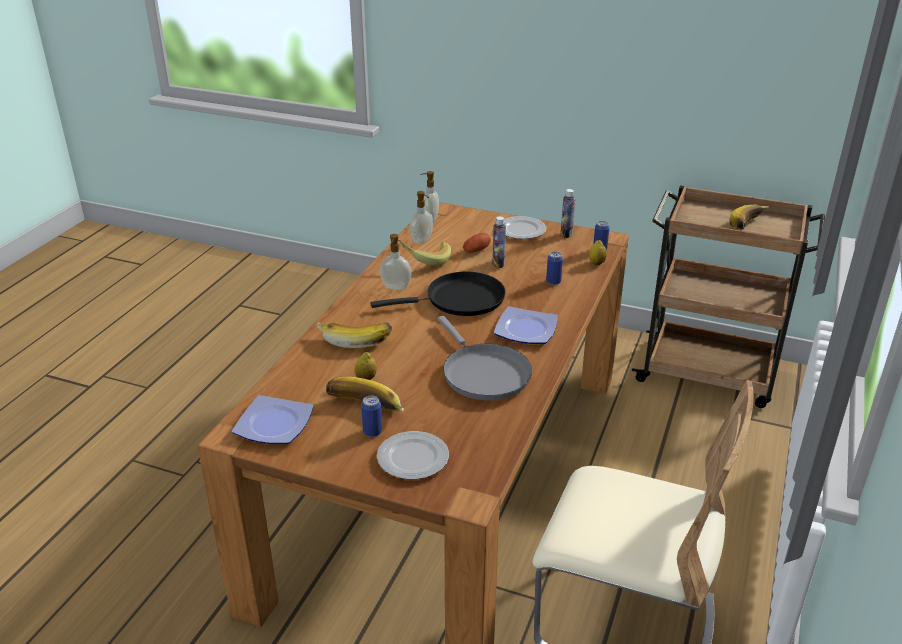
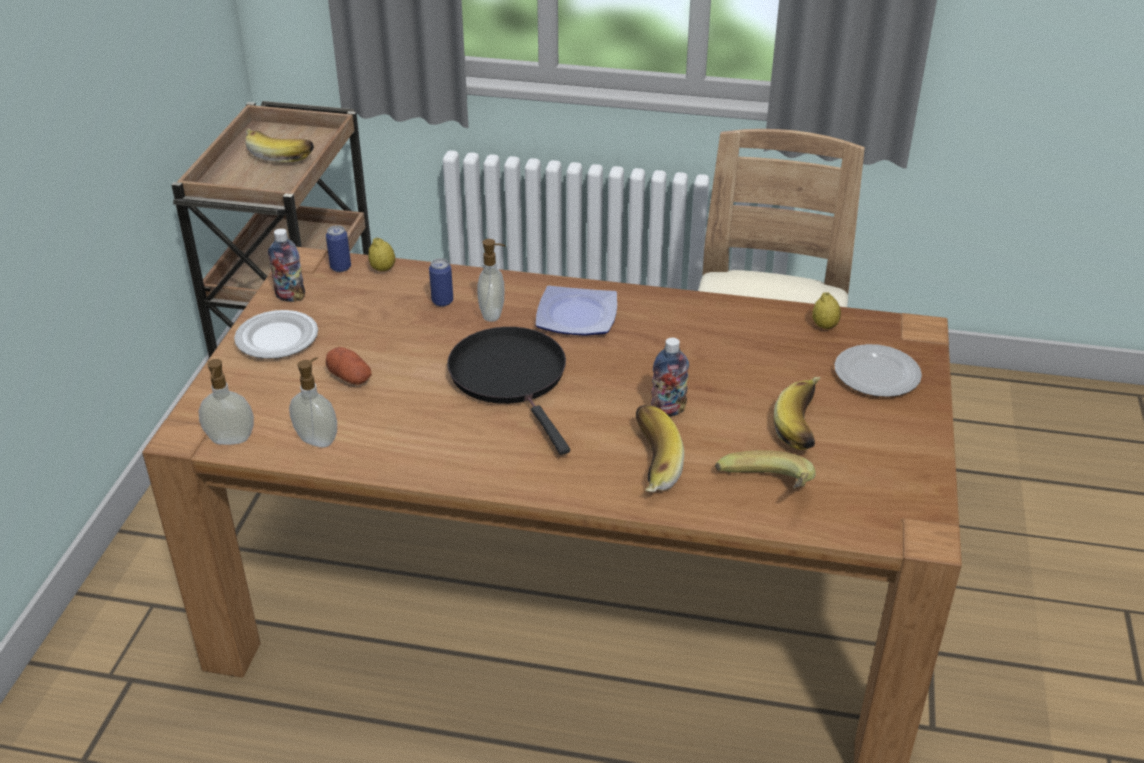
camera: 100 degrees left, 5 degrees up
plate [232,395,314,444] -> none
lemon [354,352,377,380] -> lemon moved to [812,292,841,329]
can [361,395,382,437] -> none
soap dispenser [380,234,411,290] -> soap dispenser moved to [477,239,506,322]
banana [398,240,451,265] -> banana moved to [715,450,816,488]
grey frying pan [438,316,532,400] -> none
bottle [492,216,506,268] -> bottle moved to [651,337,689,417]

